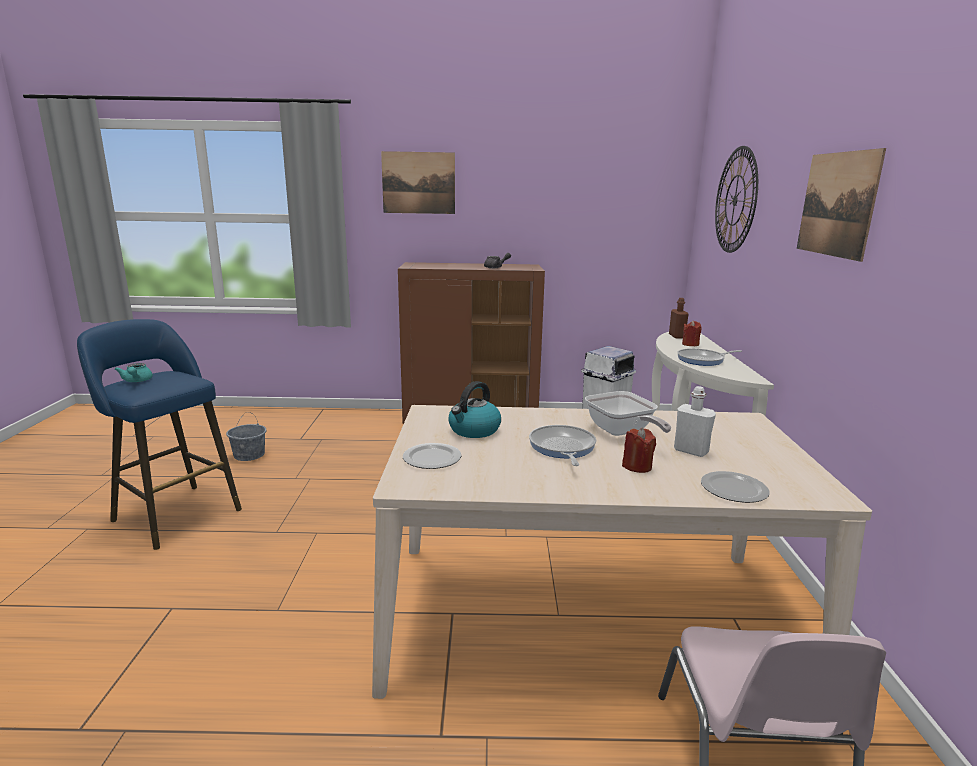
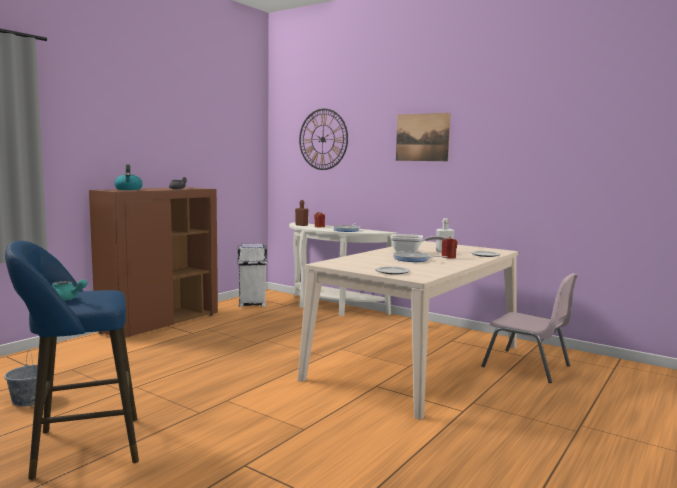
camera: 55 degrees left, 10 degrees down
picture [381,151,455,214] -> none
kettle [448,381,501,438] -> kettle moved to [114,164,143,190]

